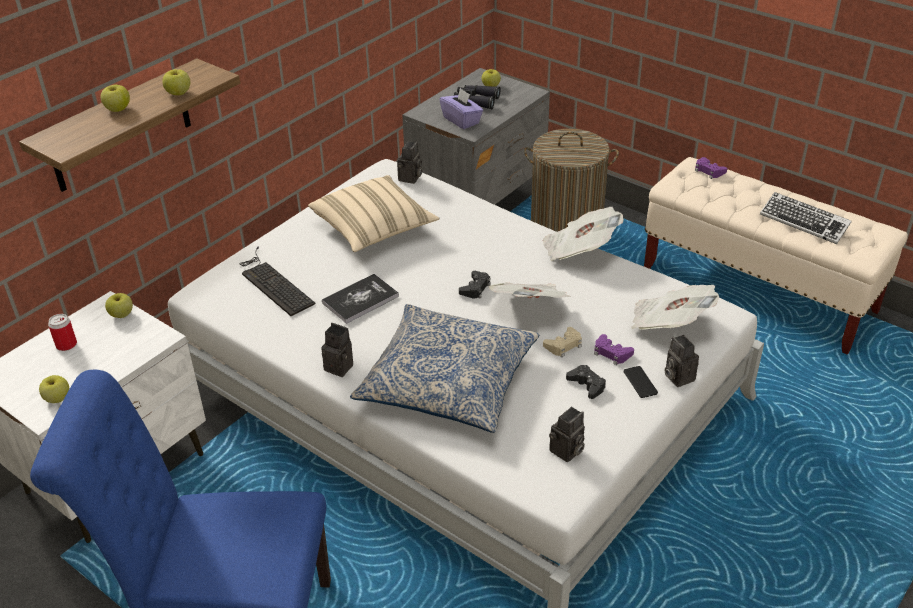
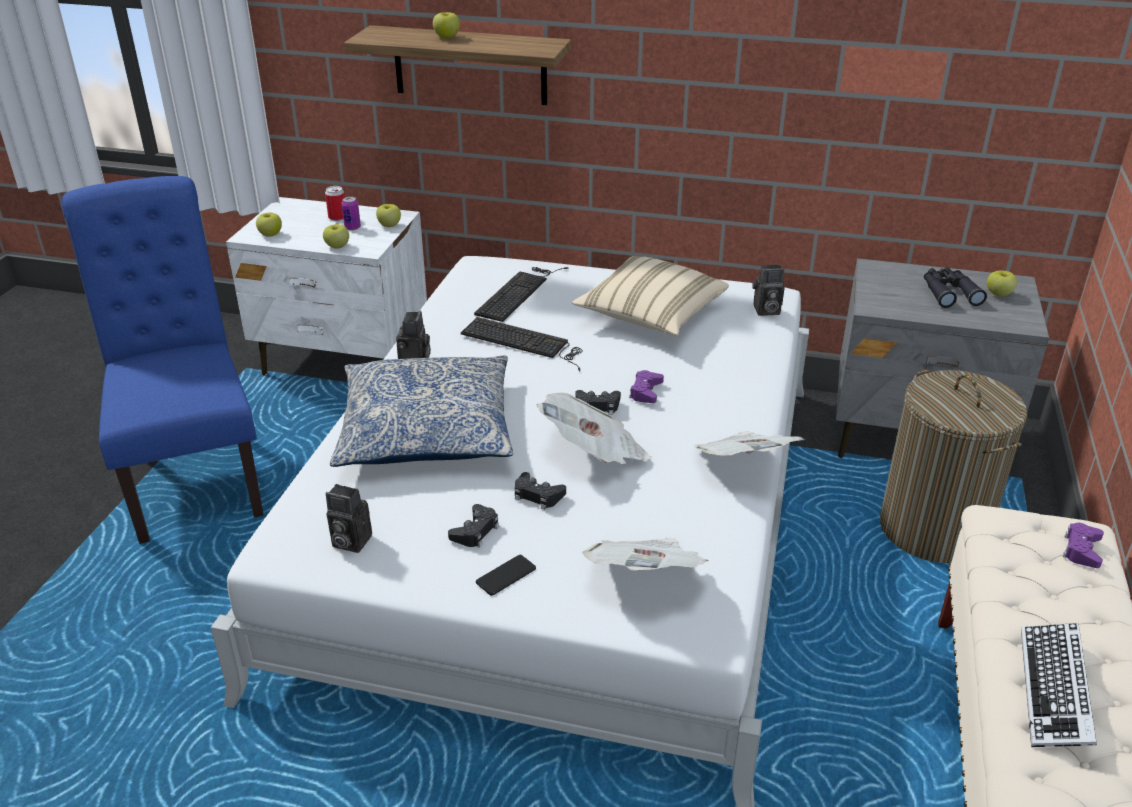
camera: 65 degrees right, 5 degrees down
apple [163,69,190,95] -> apple moved to [323,224,349,249]
book [322,274,399,324] -> keyboard [461,317,582,371]
purple tissue box [440,88,483,129] -> none
beige game controller [543,327,582,357] -> black game controller [515,472,566,510]
purple game controller [594,334,634,365] -> purple game controller moved to [629,370,664,403]
camera [664,335,699,387] -> none
none -> can [342,196,361,230]

